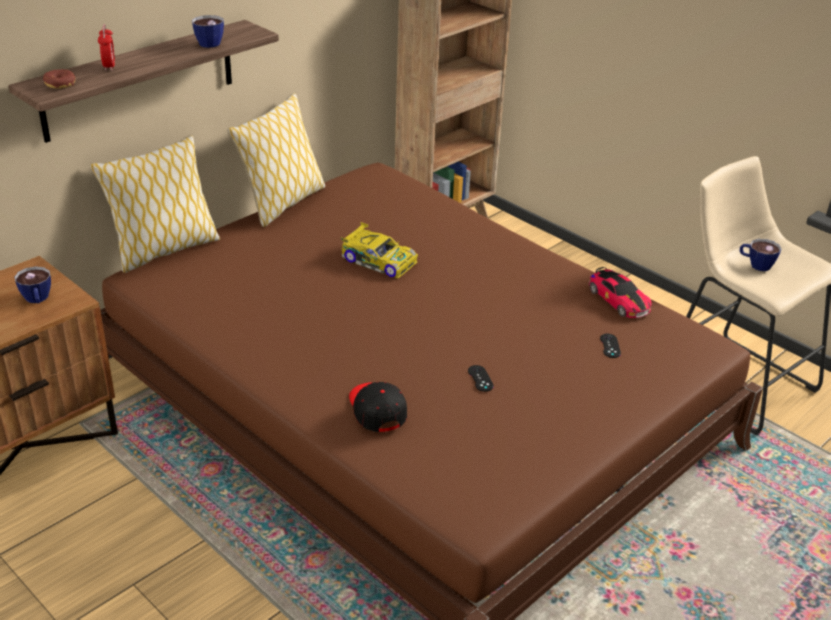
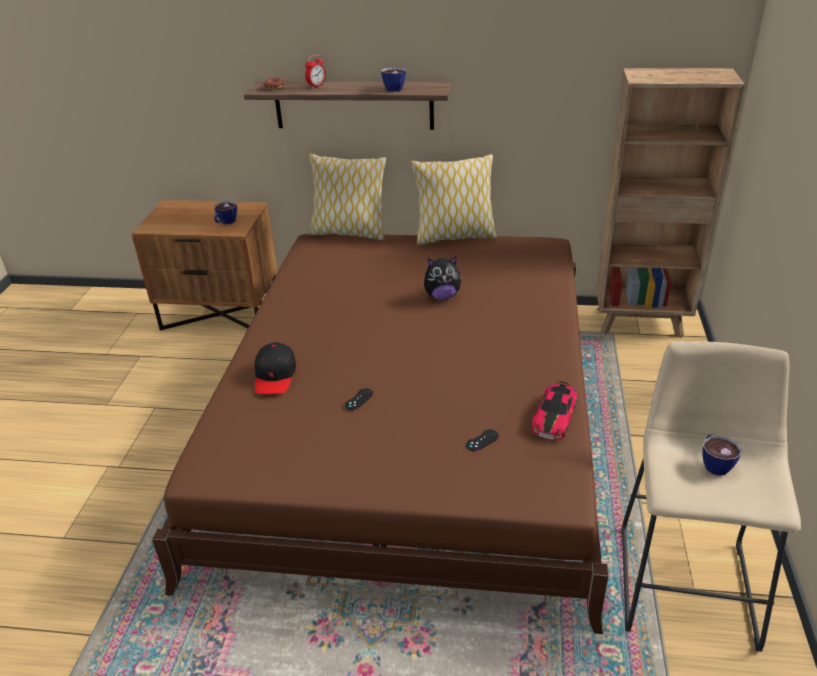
camera: 55 degrees right, 0 degrees up
toy car [341,222,418,279] -> plush toy [424,257,462,300]
black cap [349,382,407,432] -> black cap turned 150 degrees clockwise [254,342,296,394]

